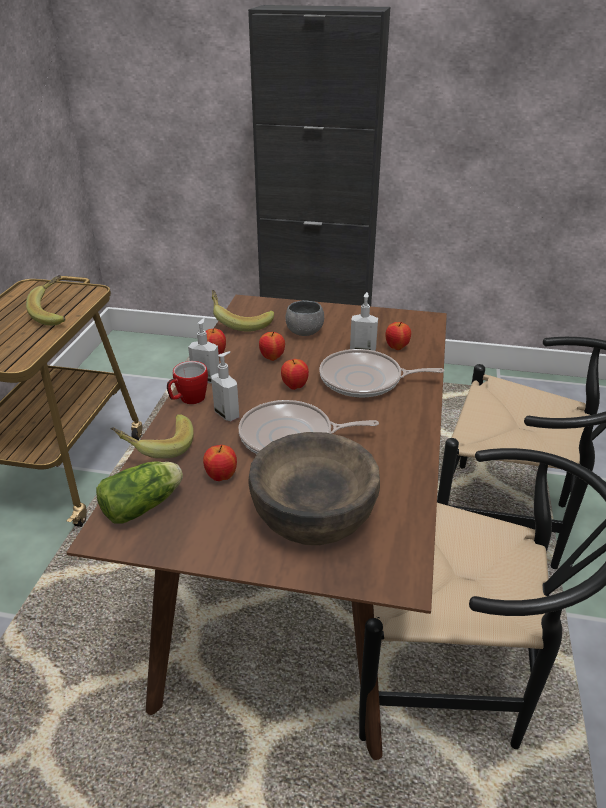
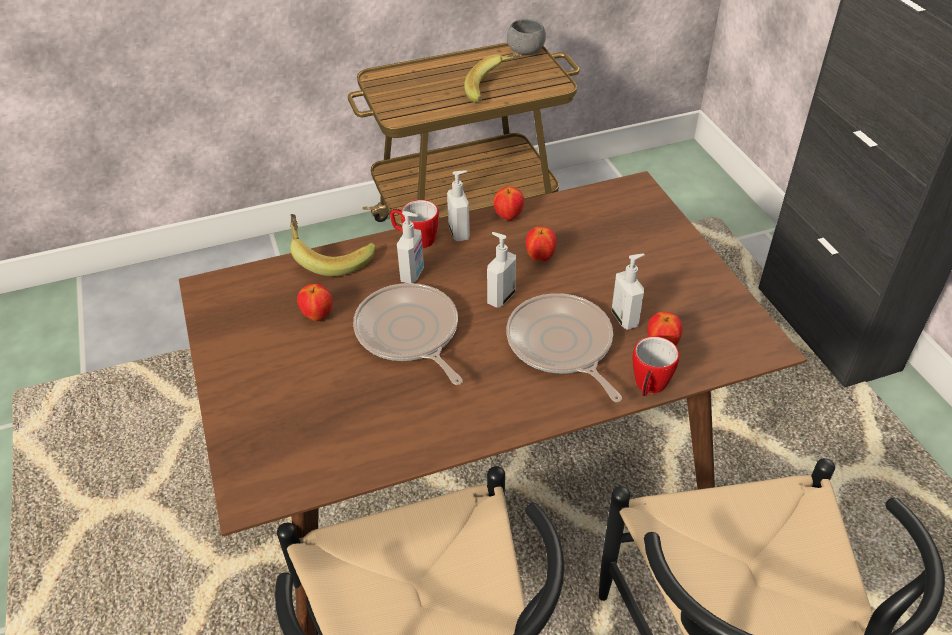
camera: 60 degrees right, 10 degrees up
lettuce [96,461,183,524] -> none
banana [212,290,274,332] -> none
brown bowl [248,432,380,545] -> none
apple [281,359,309,390] -> soap dispenser [487,232,516,308]
grey bowl [285,300,324,336] -> grey bowl moved to [507,19,546,55]
none -> mug [633,336,679,396]

